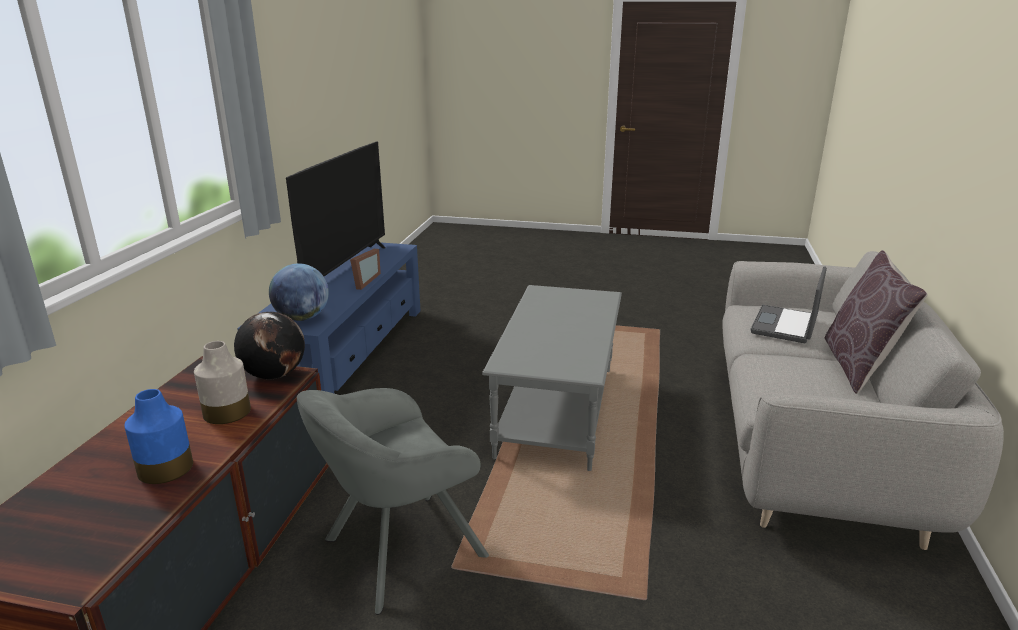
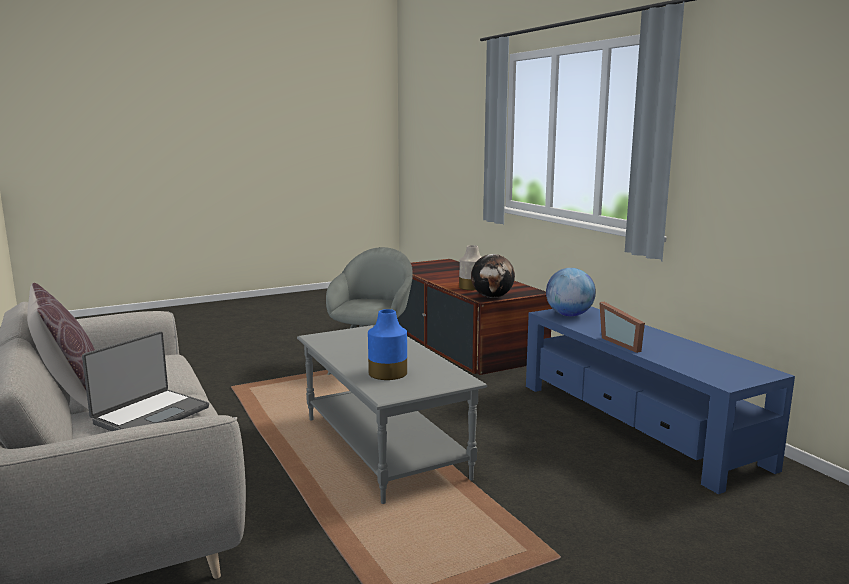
camera: 140 degrees right, 10 degrees down
blue vase [124,389,193,484] -> blue vase moved to [368,309,407,380]
television [286,141,386,276] -> none
laptop [750,266,827,343] -> laptop turned 45 degrees clockwise [82,331,209,431]

